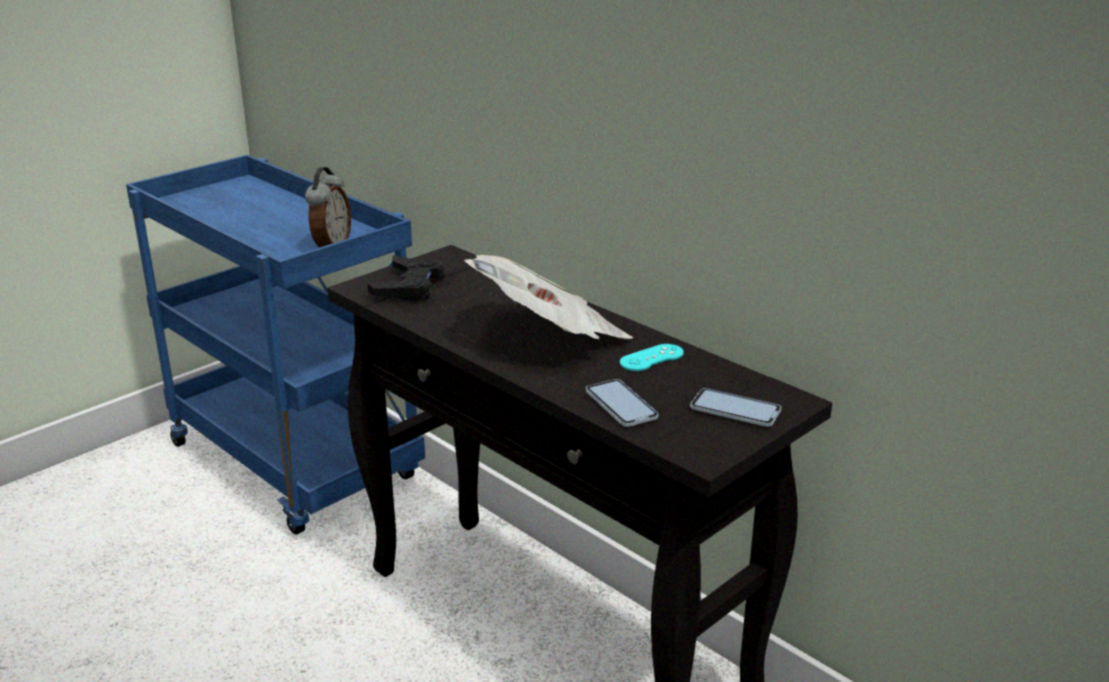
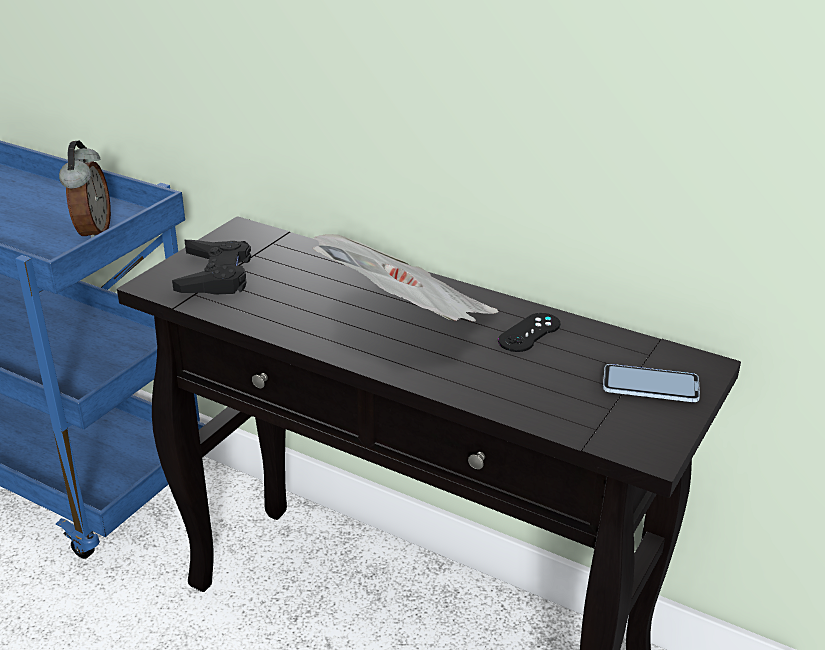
camera: 15 degrees left, 5 degrees up
phone [586,379,659,427] -> none
turquoise game controller [620,344,684,371] -> black game controller [498,313,560,352]

